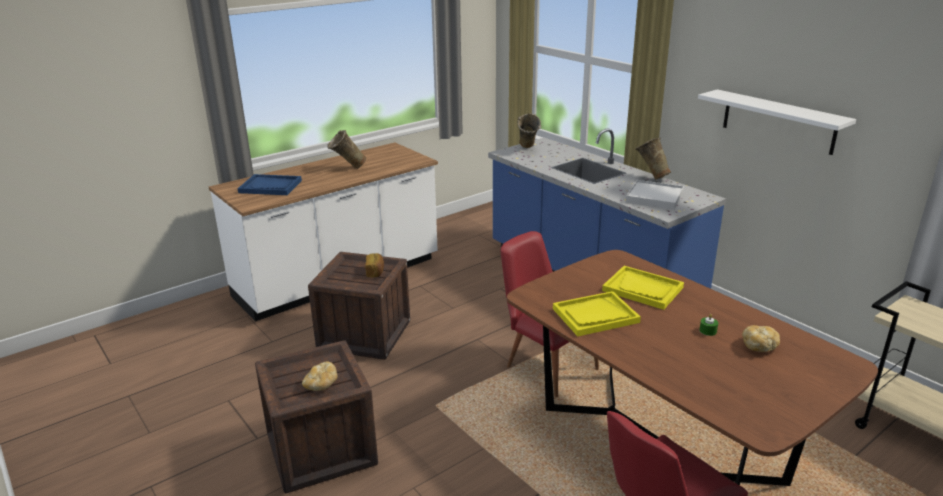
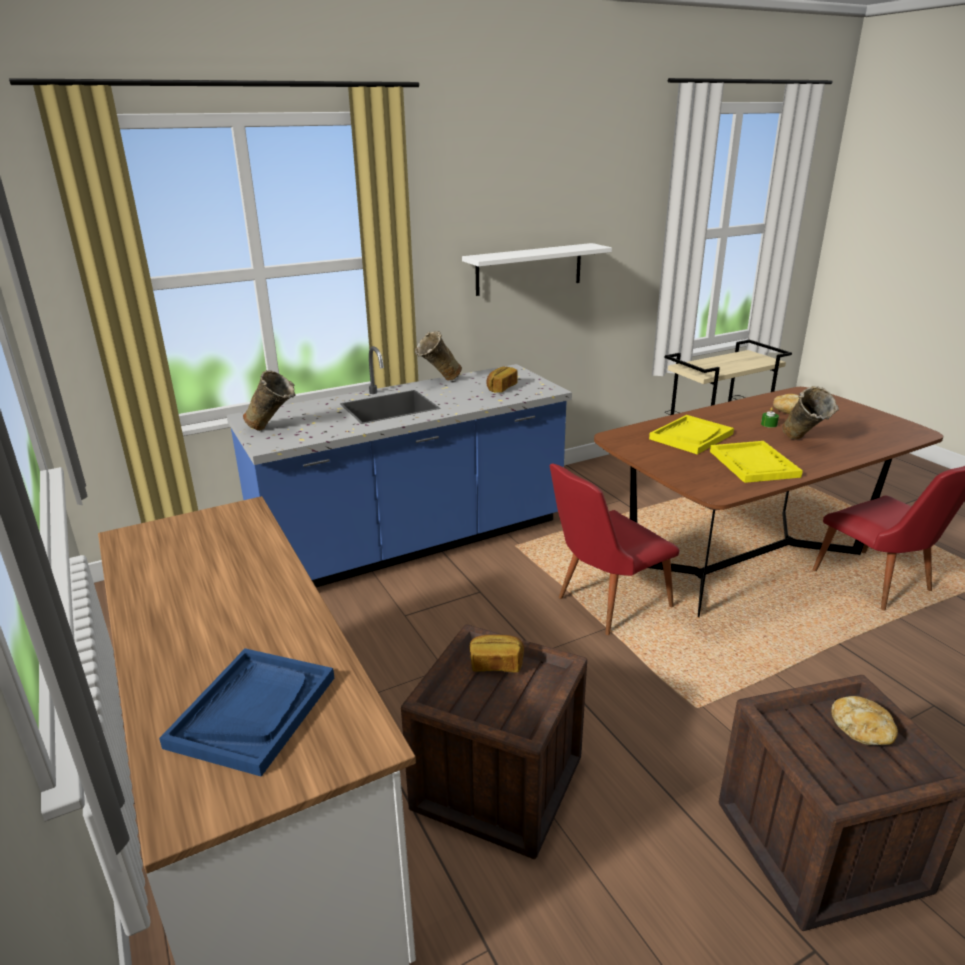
camera: 80 degrees left, 0 degrees up
beige vase [327,130,366,169] -> beige vase moved to [782,386,839,440]
white tray [626,180,684,210] -> bread [487,366,518,393]

